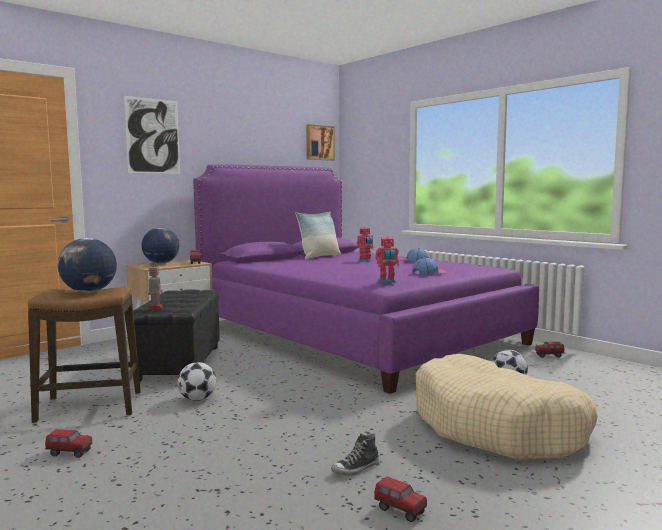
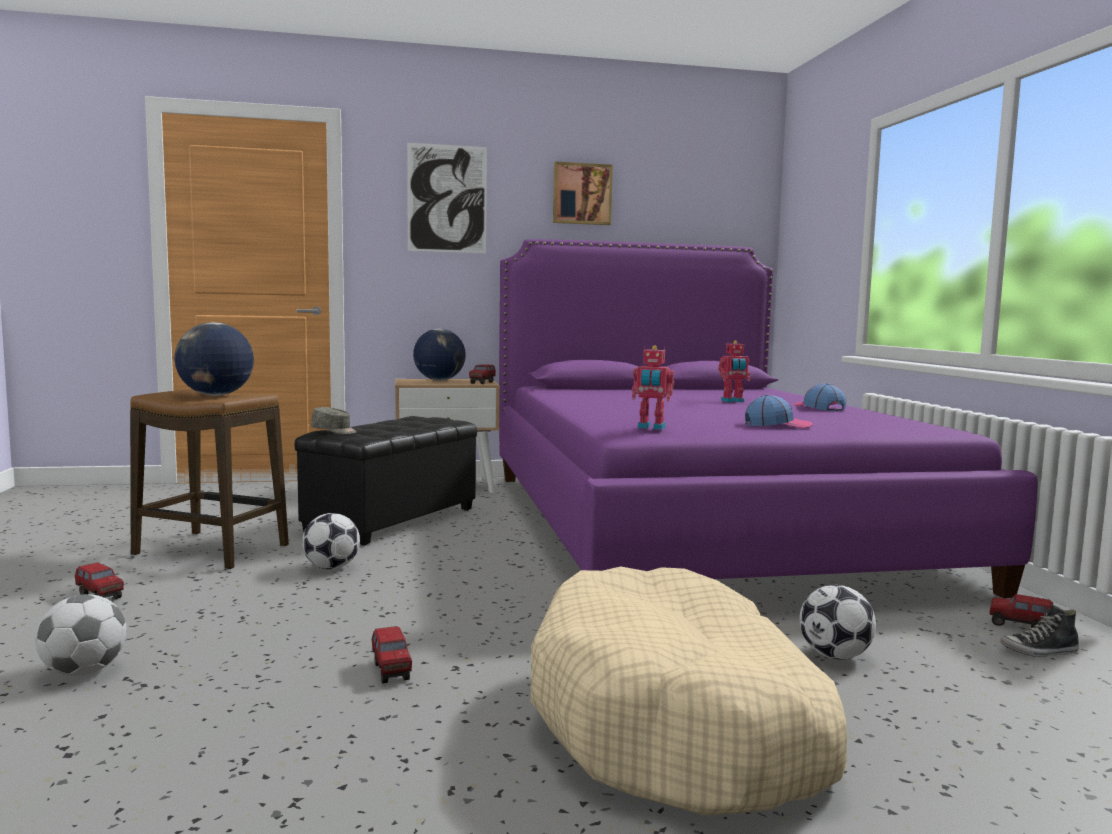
camera: 30 degrees right, 0 degrees up
toy robot [148,261,163,309] -> grey cap [311,407,357,434]
pillow [295,212,341,260] -> none
picture [306,124,335,161] -> picture moved to [553,162,613,225]
shoe [331,433,379,476] -> shoe moved to [1001,604,1079,657]
toy truck [374,476,427,522] -> toy truck moved to [372,626,412,683]
none -> football [35,594,127,676]

